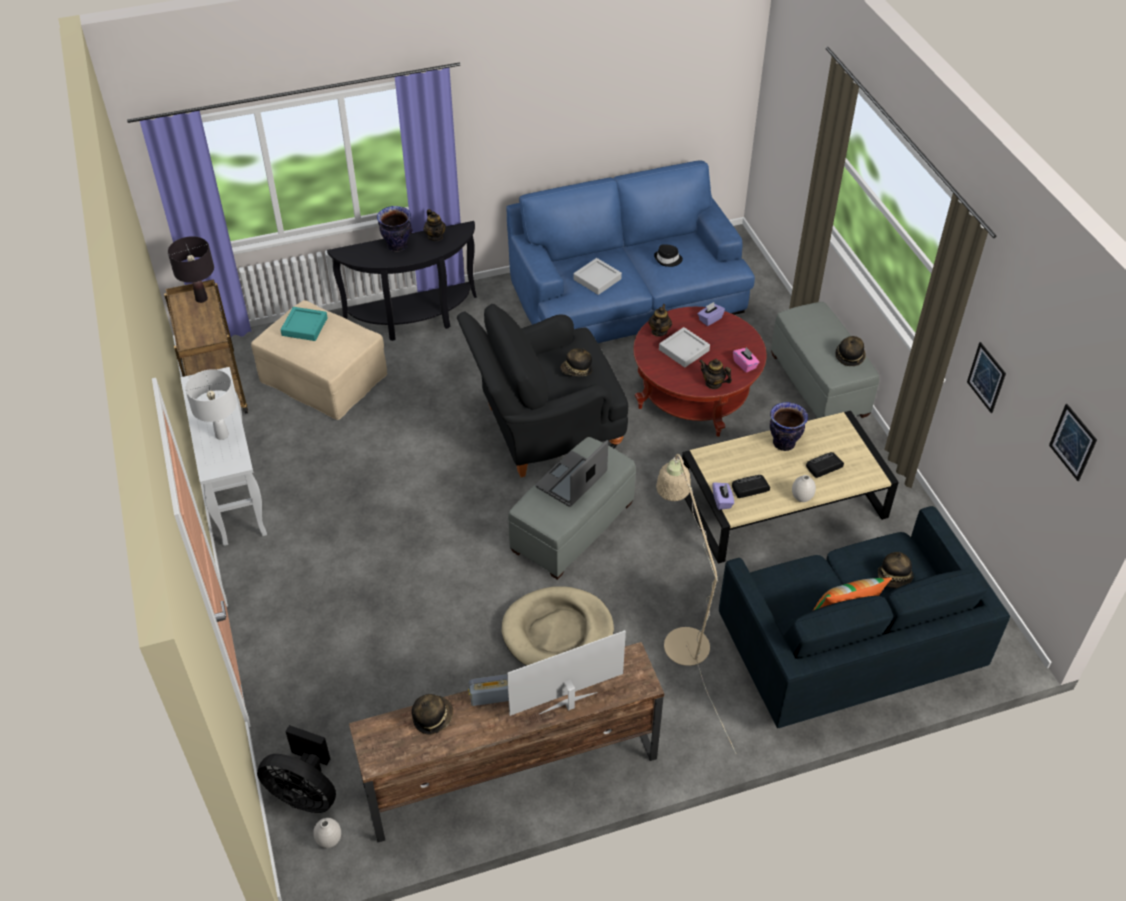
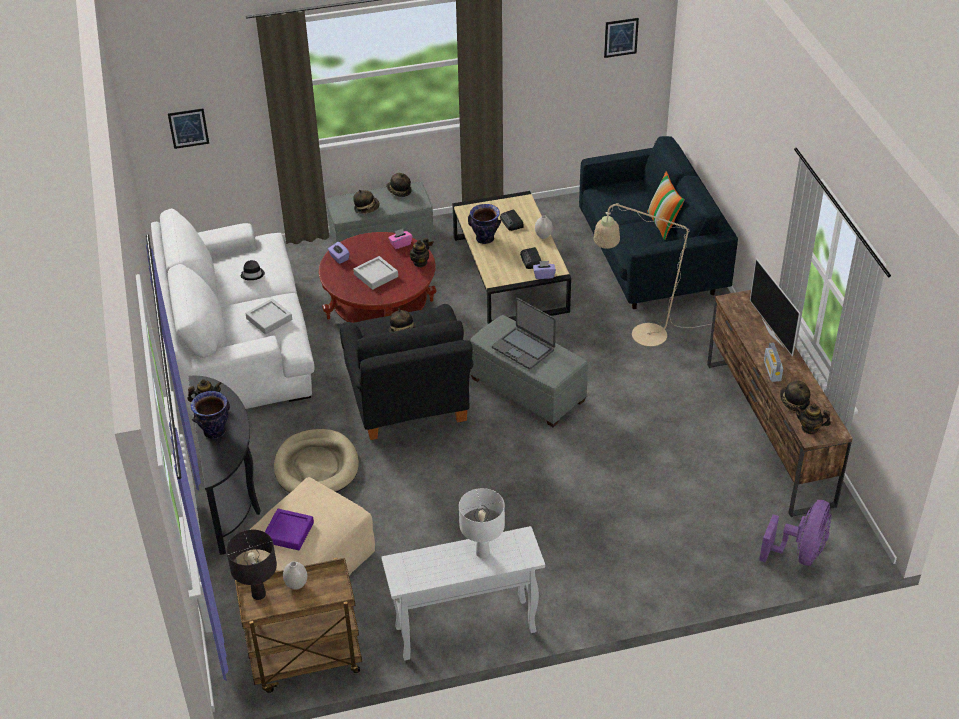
camera: 85 degrees left, 5 degrees down
black fan [257,725,336,813] -> purple fan [759,500,831,566]
turquoise tray [281,307,327,341] -> purple tray [265,509,314,550]
white vase [313,818,341,848] -> white vase moved to [283,561,307,590]
beige dog bed [502,586,614,666] -> beige dog bed moved to [274,429,359,493]
blue sofa [507,160,755,343] -> white sofa [151,208,315,417]
teapot [648,304,672,337] -> teapot moved to [795,404,831,434]
hat [878,552,914,589] -> hat moved to [353,190,380,213]
picture [967,342,1006,413] -> picture moved to [168,108,209,149]

